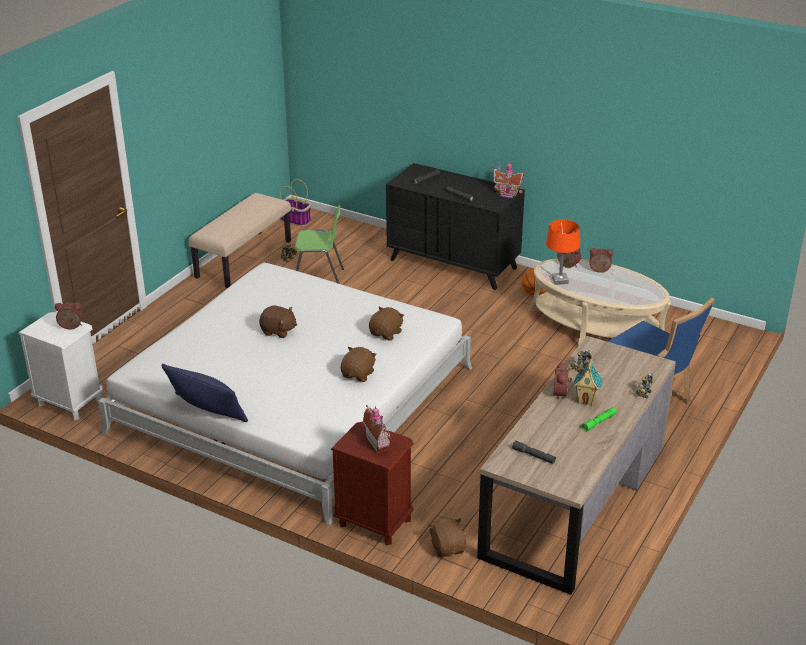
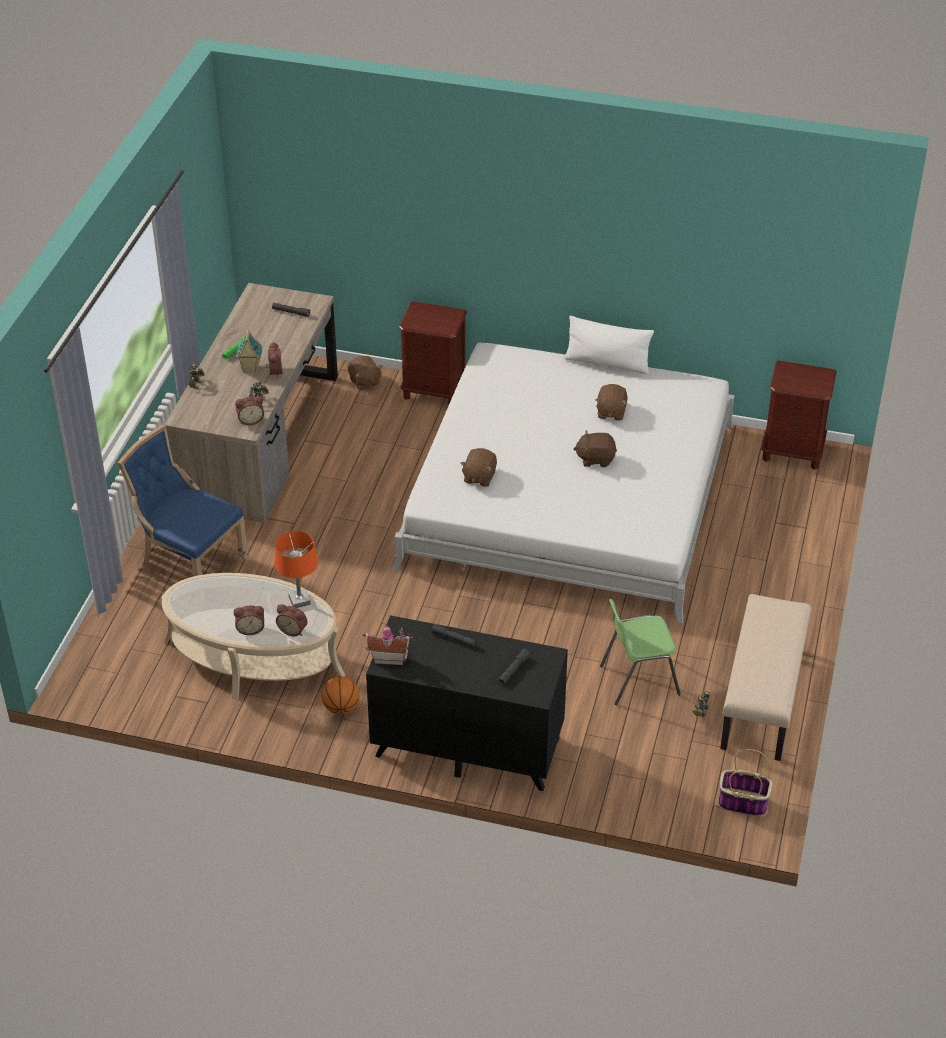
camera: 165 degrees right, 10 degrees up
white nightstand [18,312,103,420] -> brown nightstand [761,360,837,470]
alarm clock [55,303,83,330] -> alarm clock moved to [235,396,264,425]
blue pillow [161,364,248,422] -> white pillow [564,316,654,374]
brown plush toy [341,347,377,382] -> brown plush toy moved to [595,384,627,421]
toy house [363,405,390,453] -> none

